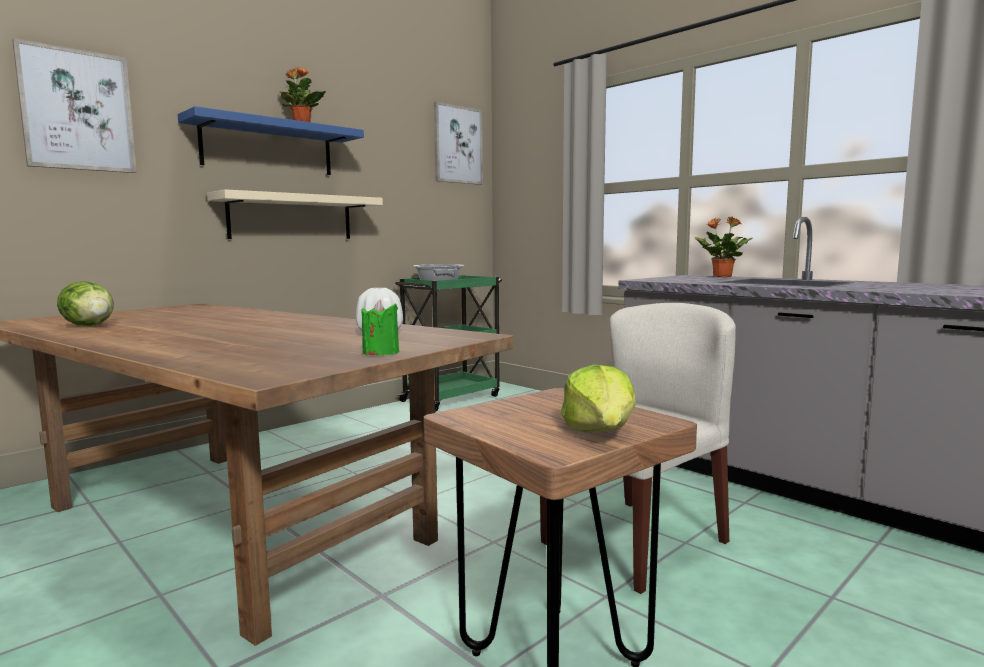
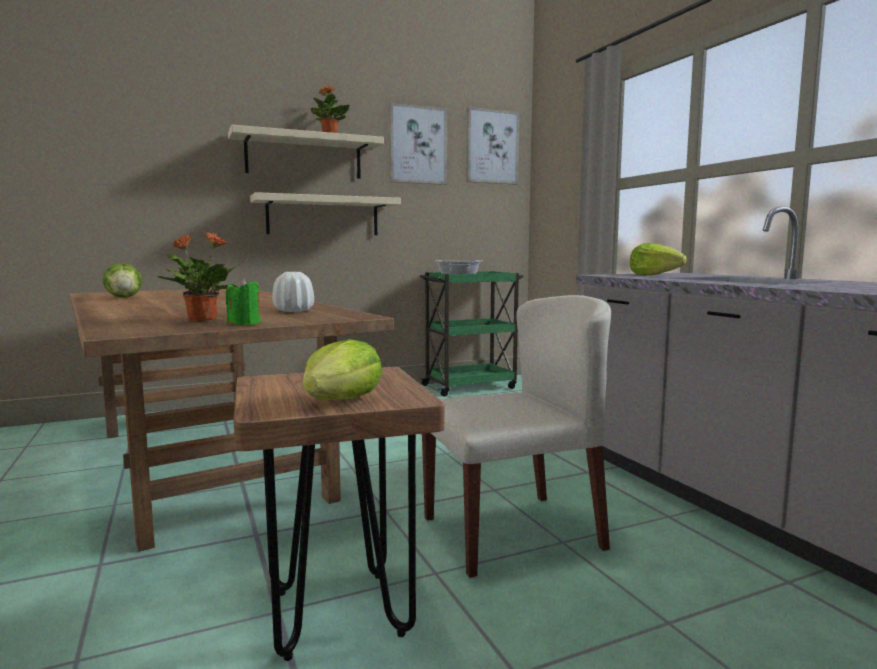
camera: 20 degrees right, 0 degrees up
picture [12,38,137,173] -> picture moved to [389,102,447,185]
blue shelf [178,106,364,175] -> beige shelf [228,125,384,179]
potted plant [695,217,752,277] -> potted plant moved to [157,232,240,321]
none -> lettuce [630,243,687,275]

